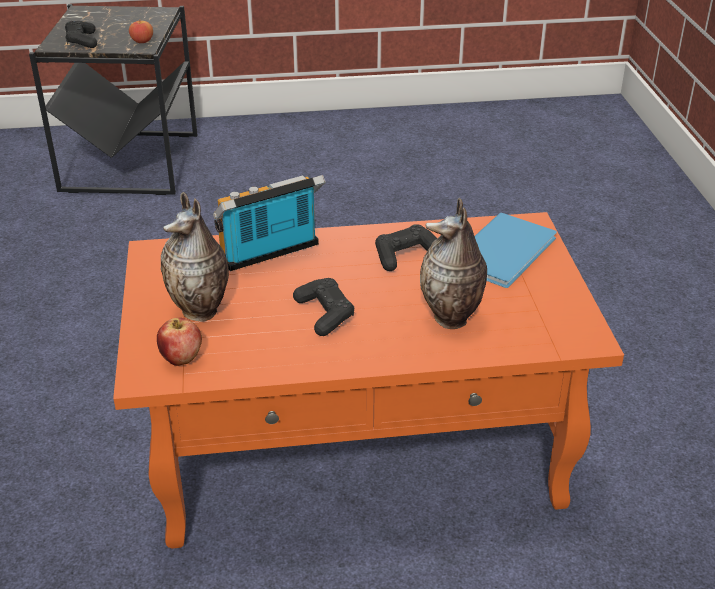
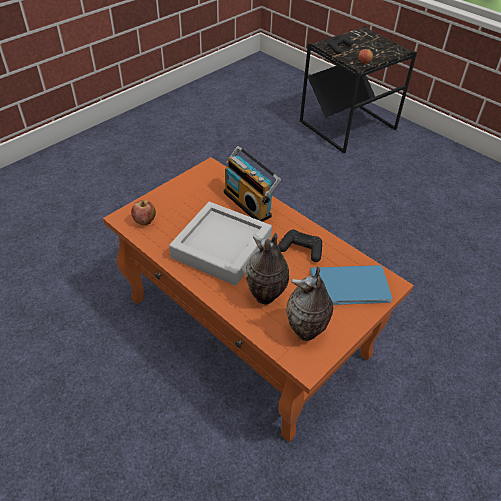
camera: 50 degrees right, 10 degrees up
vase [161,192,229,322] -> vase moved to [286,266,333,341]
radio [213,175,326,271] -> radio turned 150 degrees counterclockwise [224,146,281,222]
black game controller [293,278,354,336] -> grey tray [169,202,272,286]

